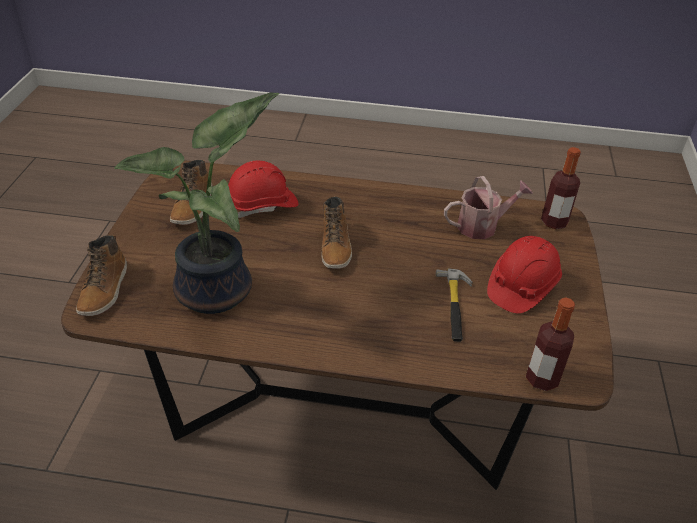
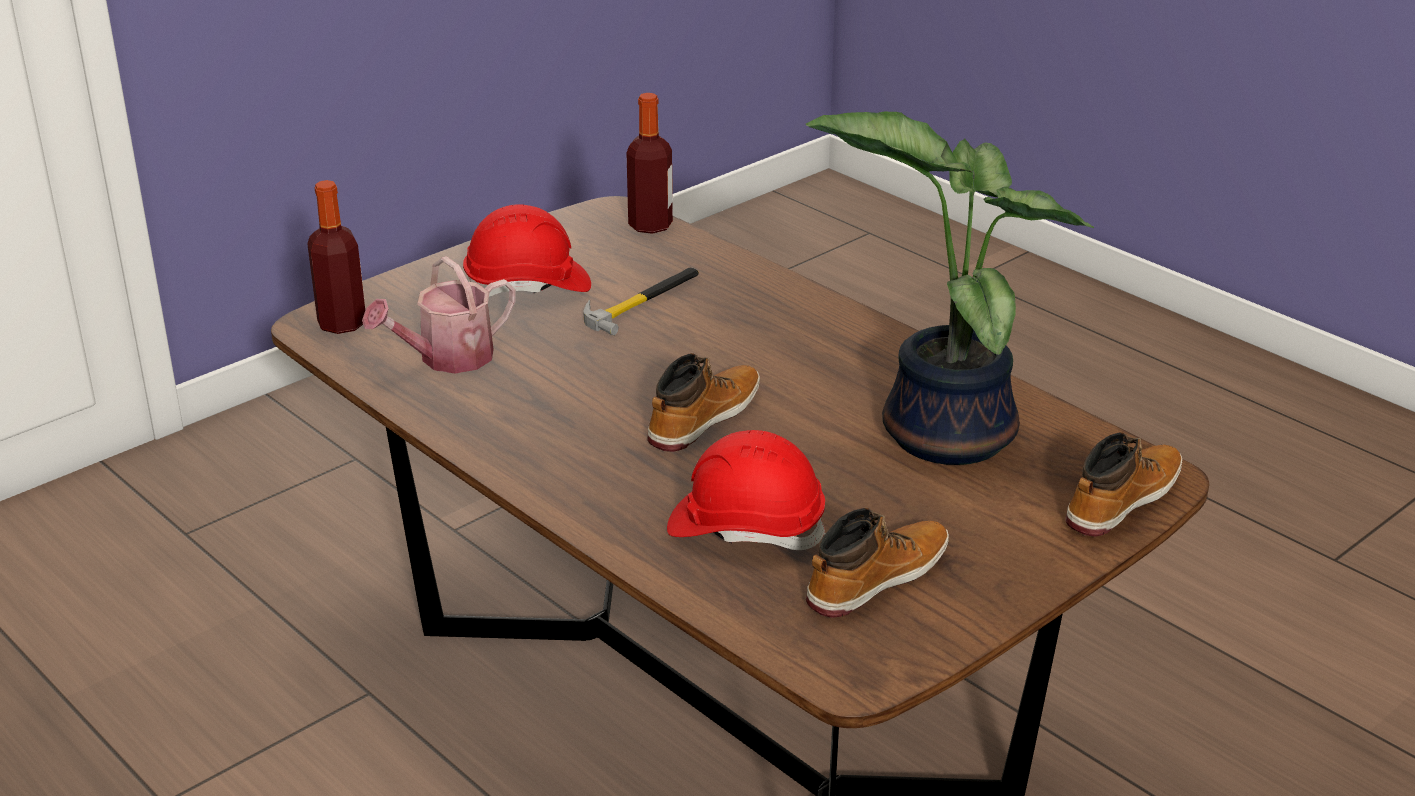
camera: 140 degrees left, 10 degrees down
watering can [444,176,533,239] -> watering can turned 60 degrees counterclockwise [362,256,516,373]

